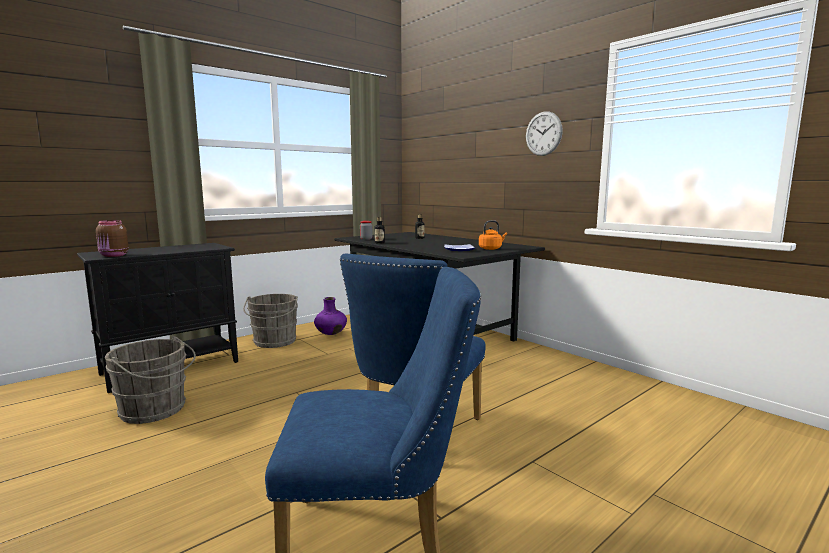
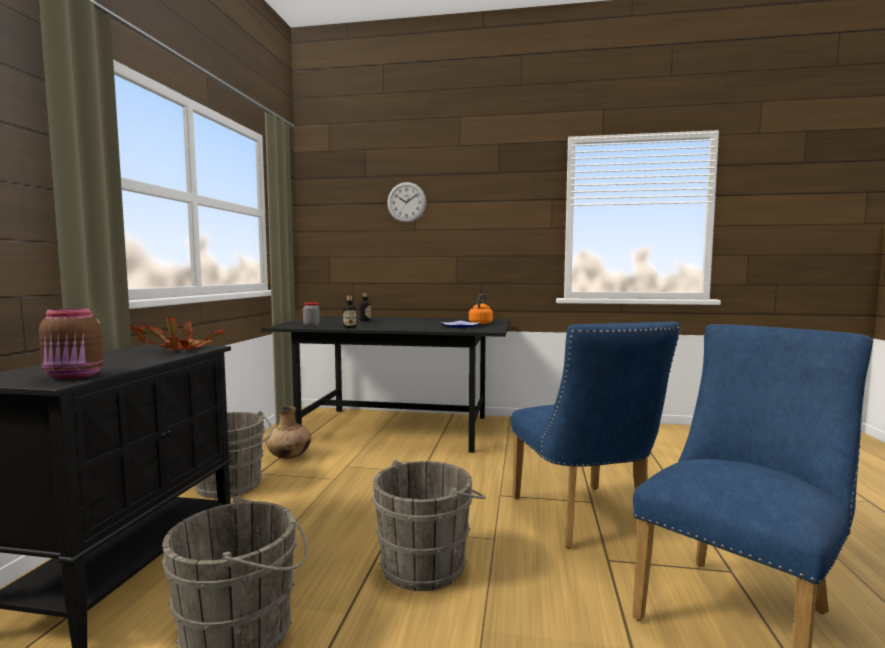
camera: 40 degrees left, 5 degrees down
purple vase [314,297,347,335] -> brown vase [265,406,311,459]
wall clock [526,111,563,156] -> wall clock moved to [387,182,426,223]
none -> potted plant [129,316,225,350]
none -> grey bucket [372,460,486,591]

